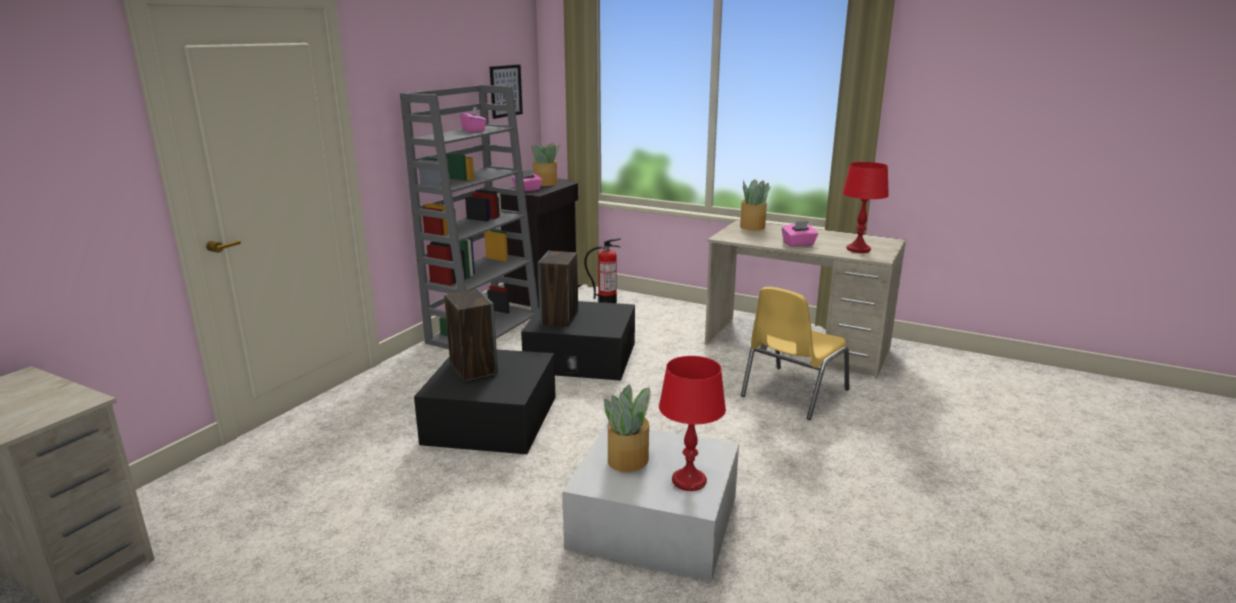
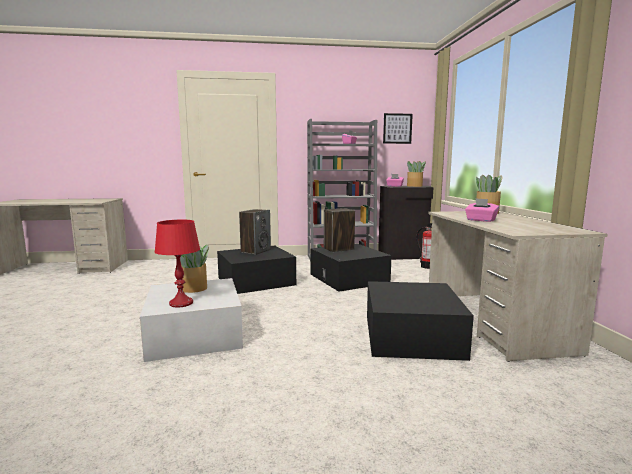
camera: 55 degrees right, 10 degrees down
yellow chair [741,287,849,420] -> black storage box [367,281,474,361]
red table lamp [842,162,889,253] -> none

